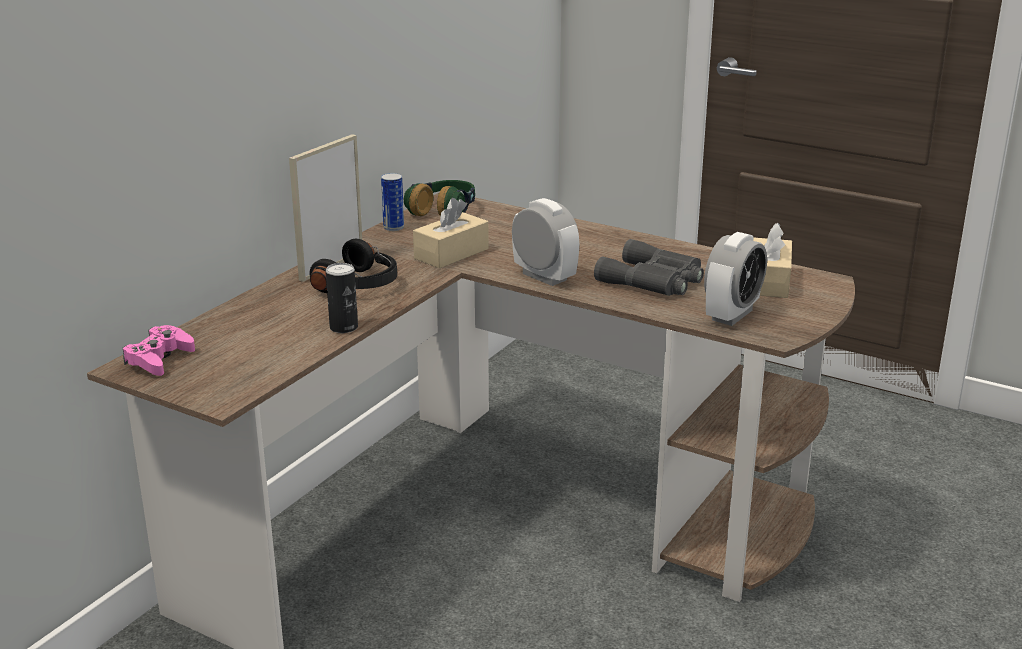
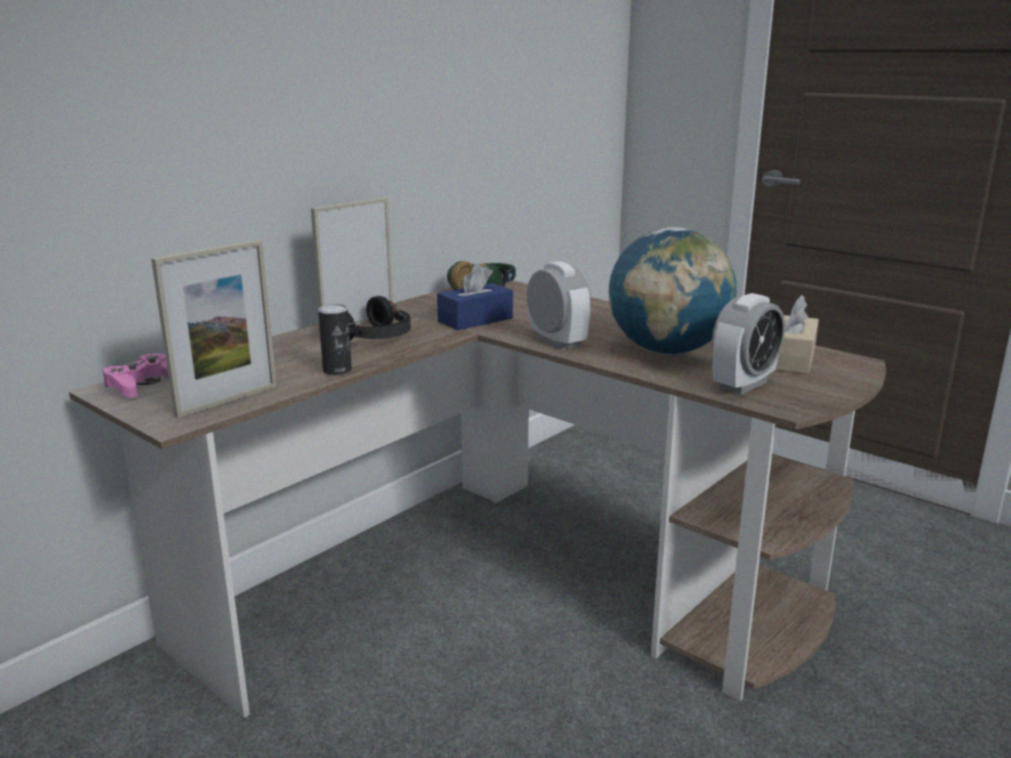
camera: 10 degrees right, 5 degrees down
can [381,173,404,231] -> none
beige tissue box [413,198,489,268] -> blue tissue box [437,263,513,330]
grey binoculars [594,239,704,296] -> globe [609,227,737,355]
none -> picture frame [151,240,277,418]

